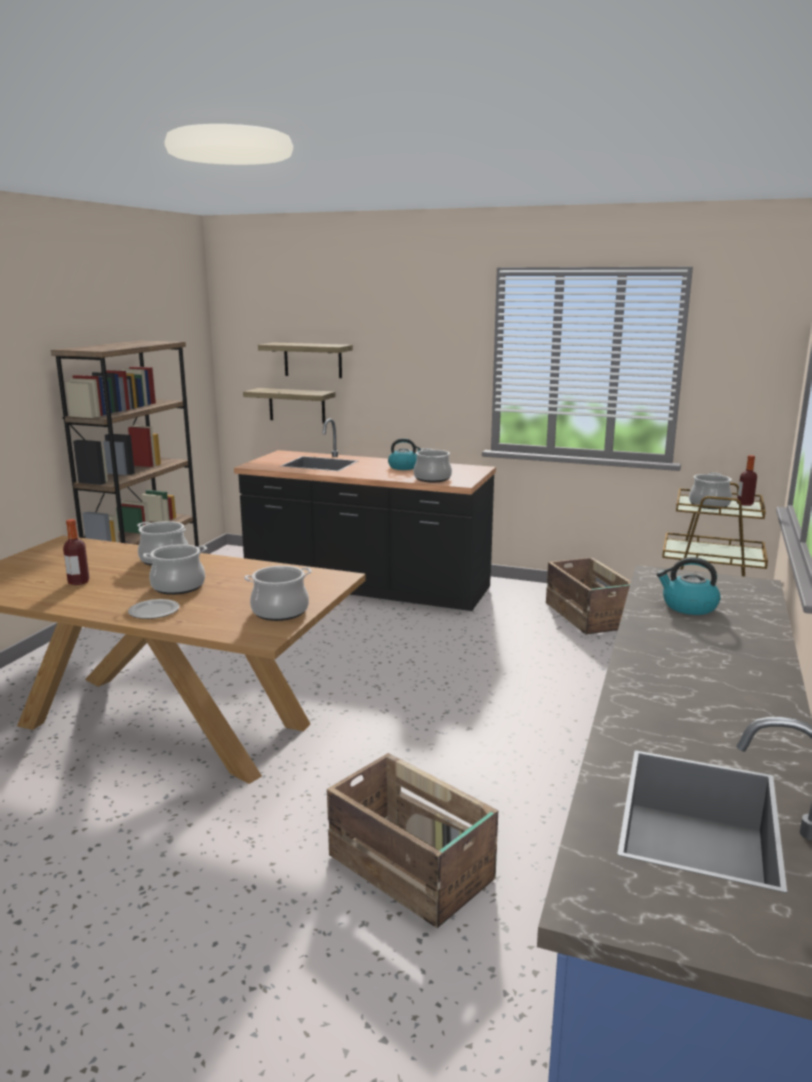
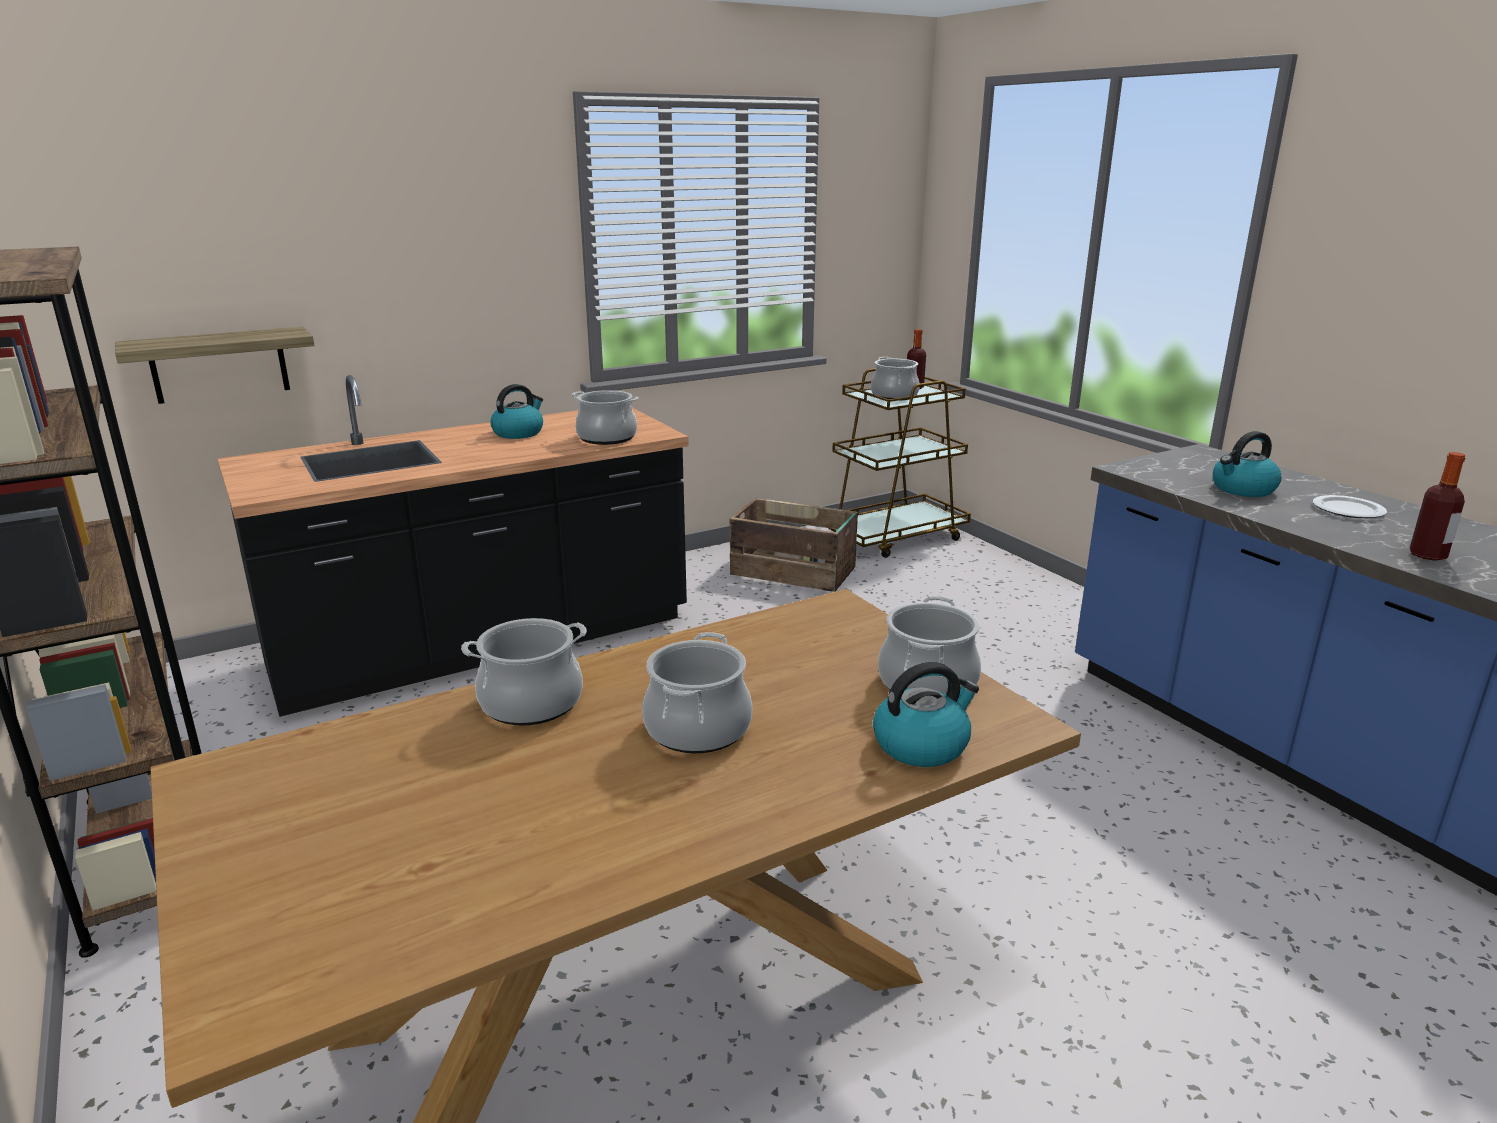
camera: 50 degrees left, 5 degrees up
bottle [63,519,90,585] -> bottle moved to [1410,452,1465,561]
plate [128,599,179,619] -> plate moved to [1313,495,1387,518]
shelf [258,343,353,378] -> none
crate [327,753,498,928] -> none
none -> kettle [873,662,979,767]

